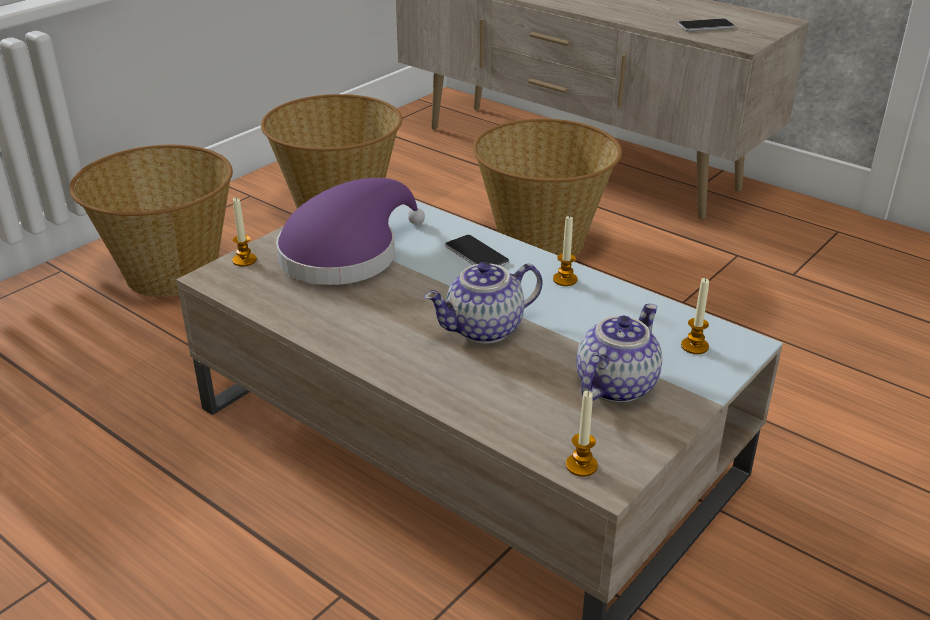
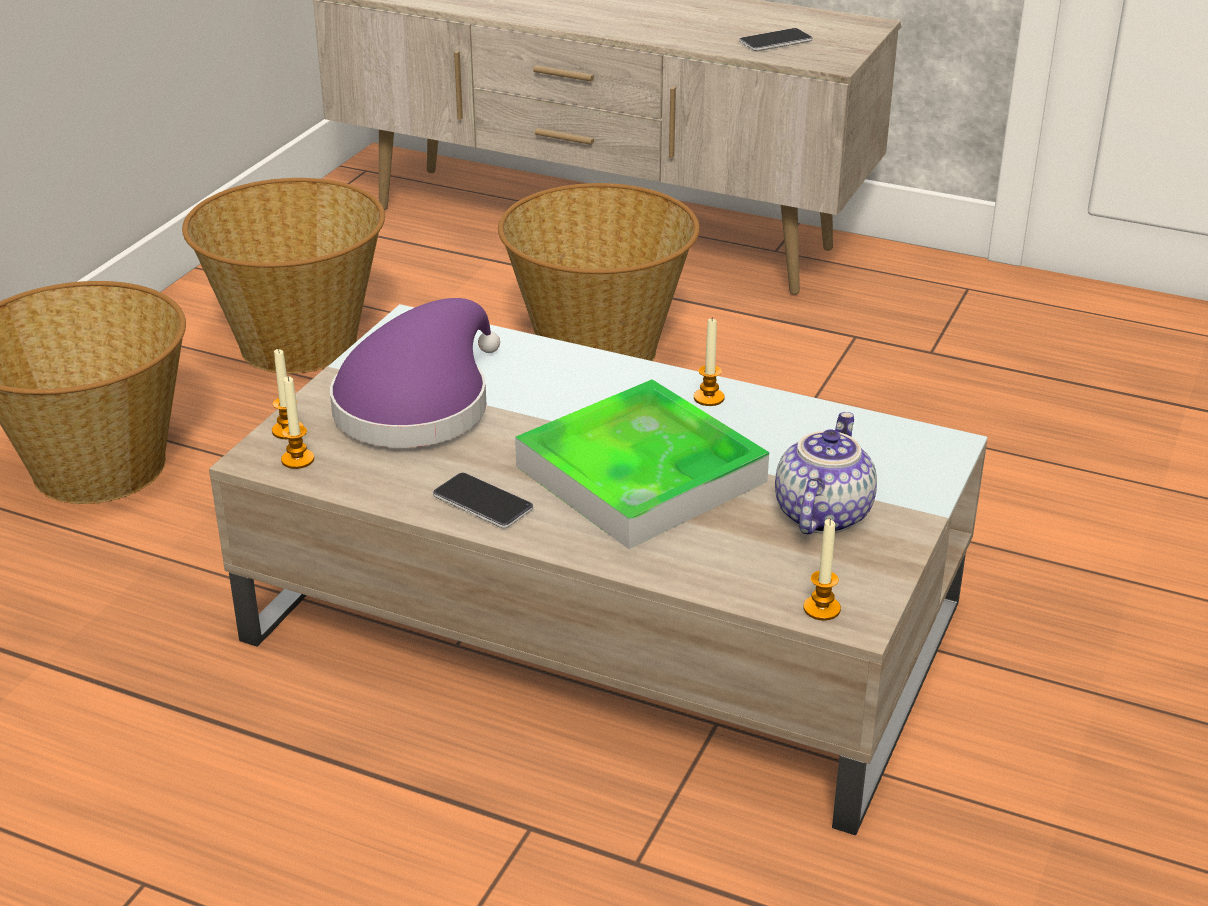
camera: 15 degrees left, 0 degrees up
teapot [424,262,542,344] -> tray [515,379,769,549]
phone [445,235,509,266] -> phone moved to [433,473,533,528]
candle [681,278,709,354] -> candle moved to [281,376,314,469]

